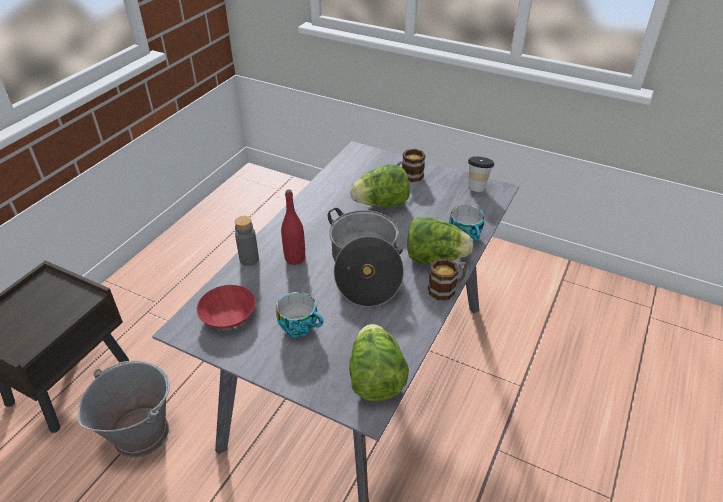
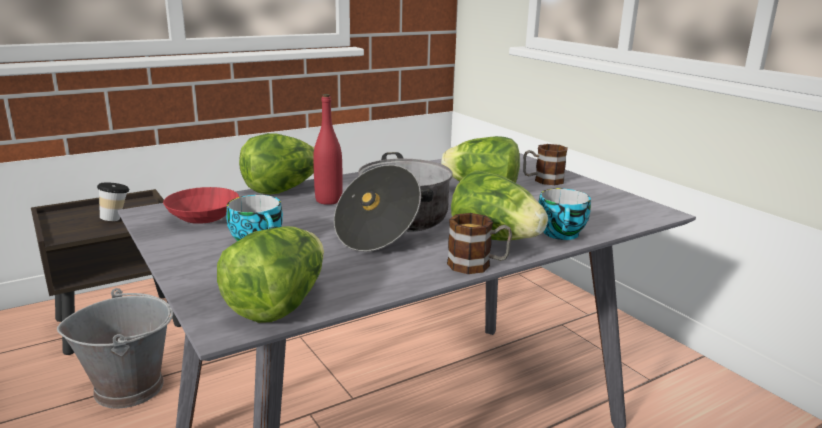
camera: 30 degrees right, 20 degrees down
grey bottle [235,216,259,266] -> lettuce [239,133,314,194]
cup [468,156,494,192] -> cup moved to [97,182,129,221]

